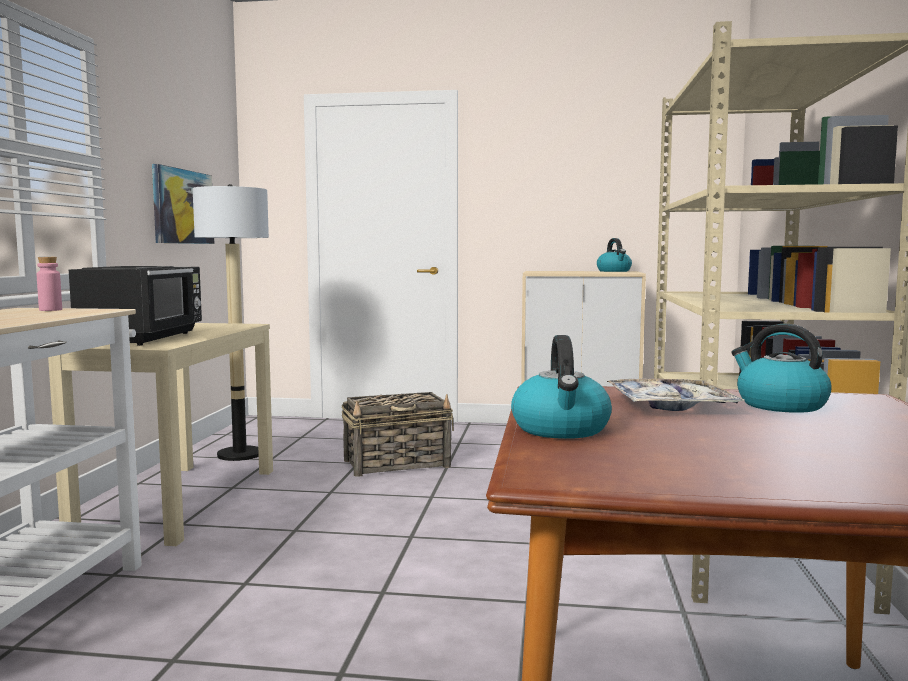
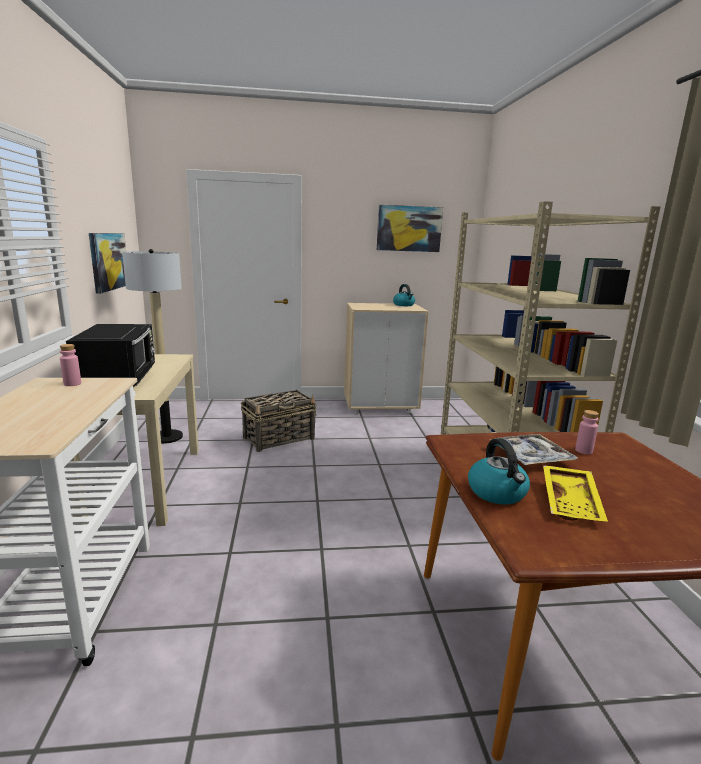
camera: 15 degrees left, 10 degrees up
kettle [731,324,832,413] -> pink bottle [575,410,599,454]
none -> picture [377,205,443,252]
none -> yellow tray [543,465,608,522]

